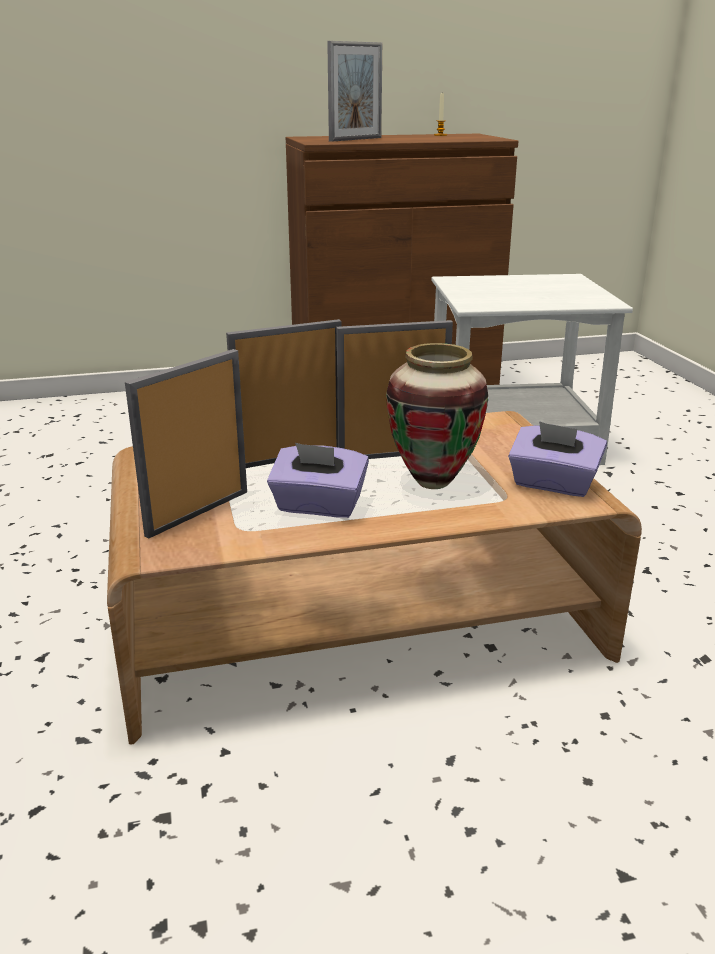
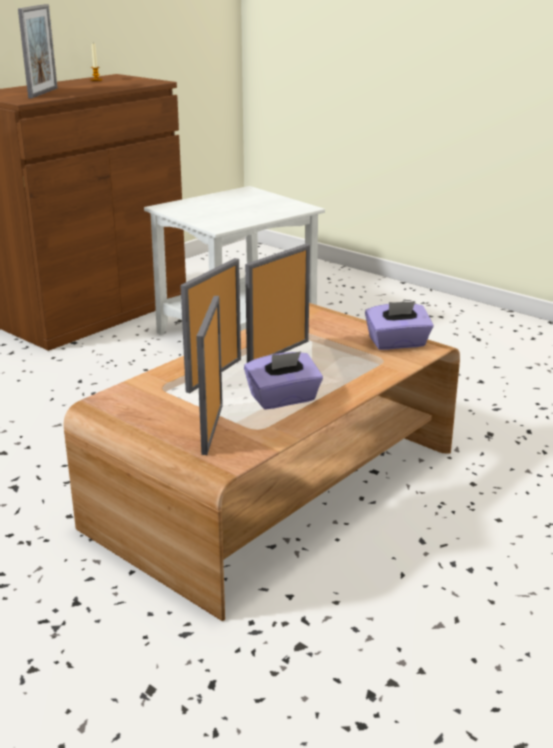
camera: 35 degrees left, 0 degrees up
vase [386,343,488,489] -> none

